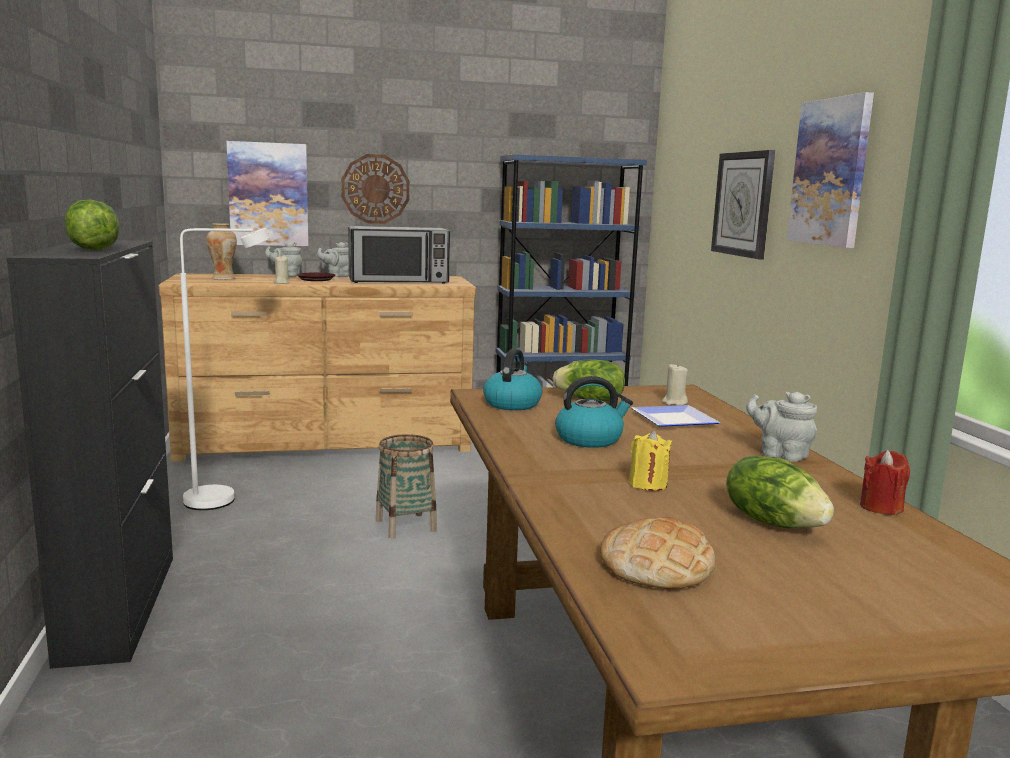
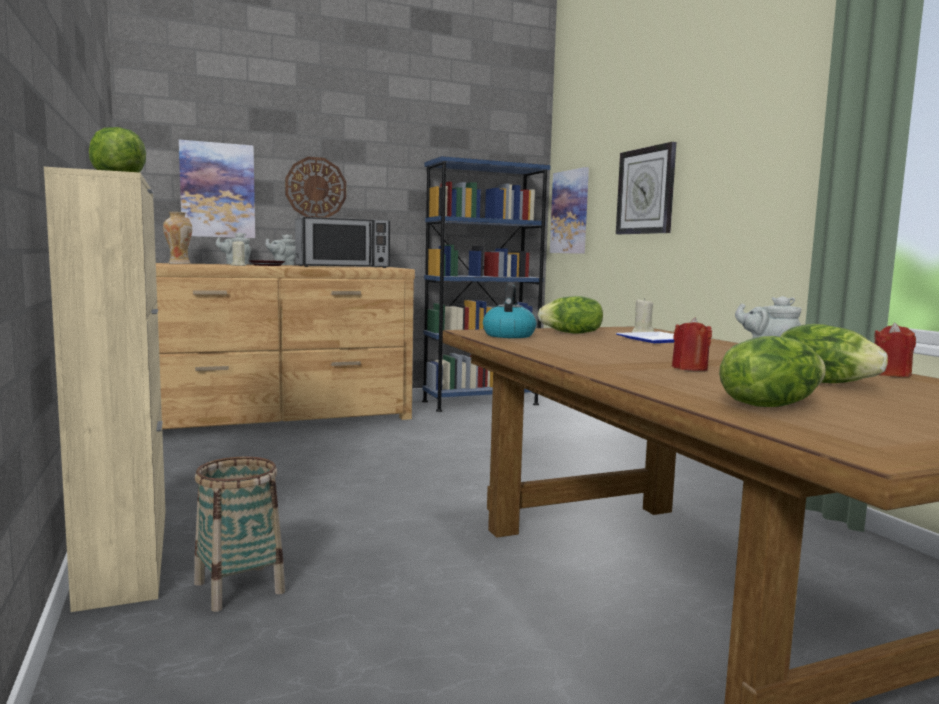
camera: 10 degrees left, 5 degrees down
black cabinet [7,240,173,669] -> beige cabinet [44,167,166,612]
white floor lamp [180,228,270,510] -> none
basket [375,434,437,538] -> basket moved to [194,456,285,612]
kettle [555,376,633,448] -> none
bread [600,517,715,589] -> lettuce [719,336,826,407]
yellow candle [629,431,672,491] -> red candle [672,317,712,371]
picture [787,92,874,248] -> picture moved to [550,167,589,254]

